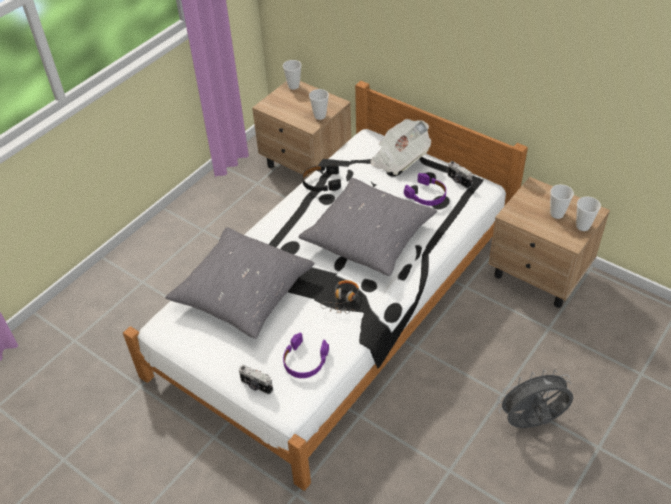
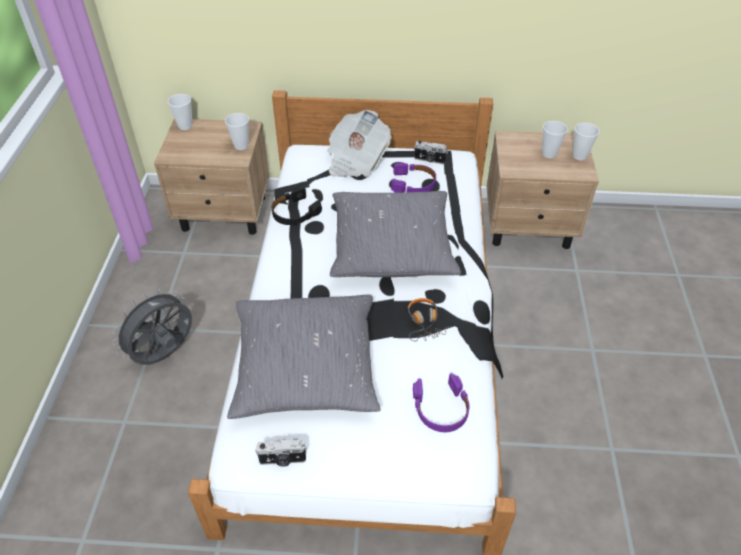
camera: 35 degrees left, 0 degrees up
camera [239,365,273,395] -> camera moved to [255,439,307,467]
grey fan [496,369,573,428] -> grey fan moved to [112,288,192,365]

